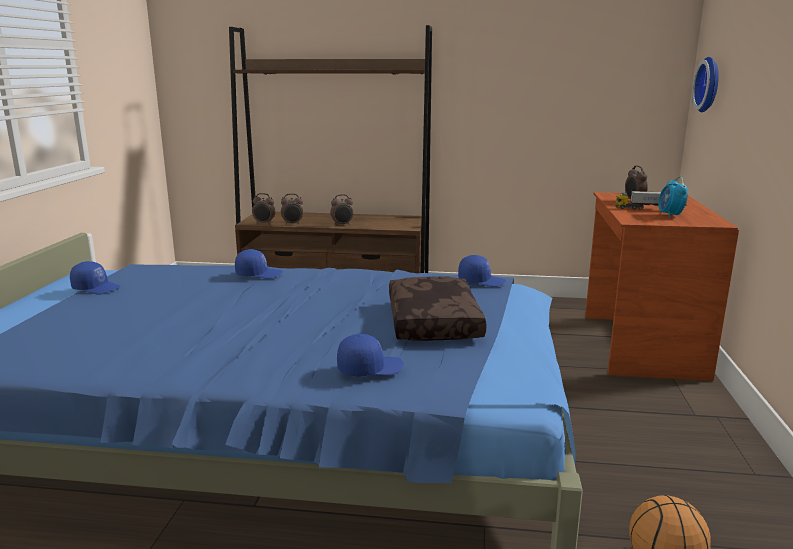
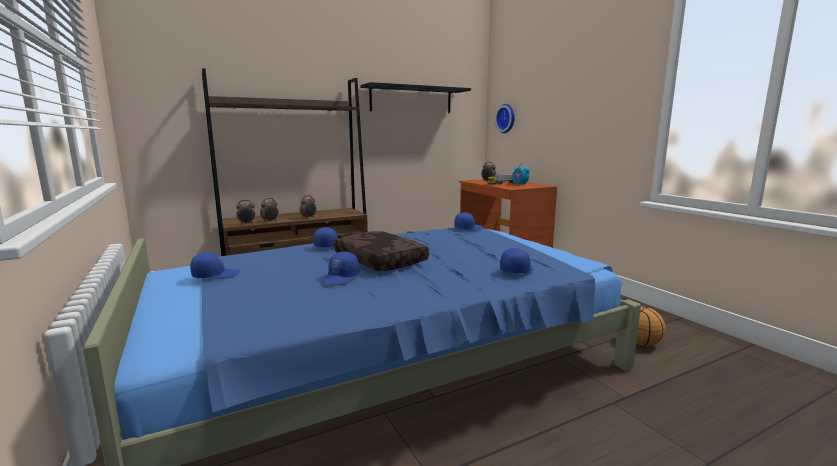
camera: 35 degrees left, 5 degrees down
brown pillow [389,277,487,341] -> brown pillow moved to [334,231,429,271]
none -> blue cap [322,251,359,285]
none -> black shelf [360,82,471,113]

